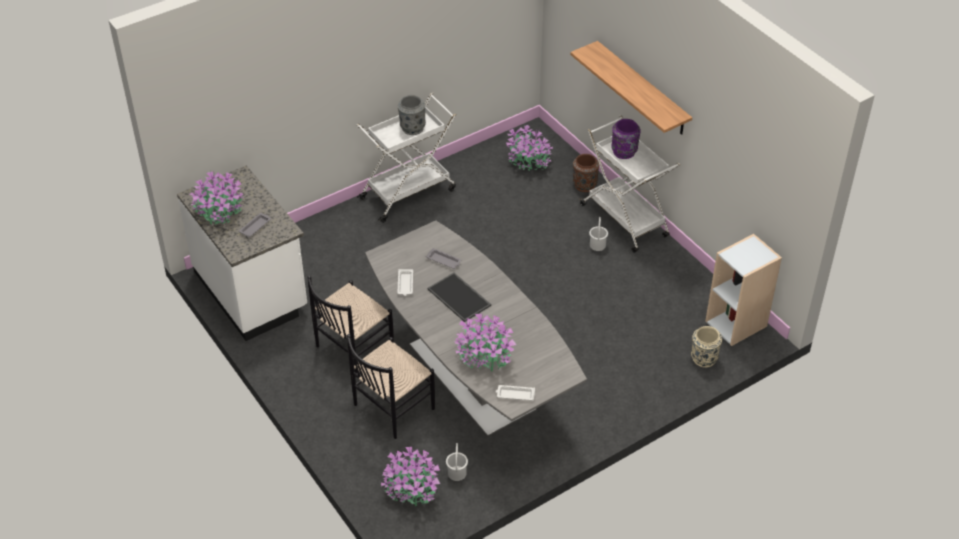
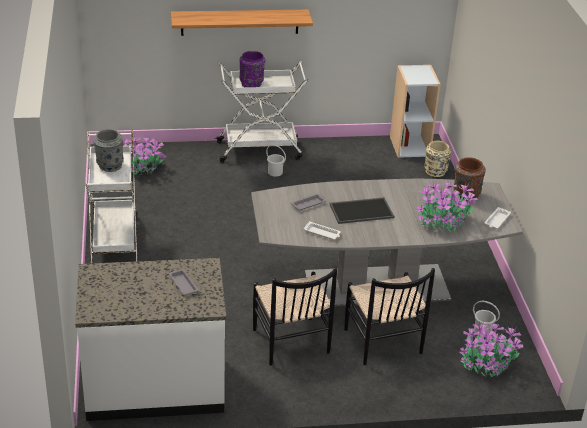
camera: 65 degrees left, 10 degrees down
potted plant [190,171,244,225] -> none
brown vase [573,154,599,192] -> brown vase moved to [453,157,486,201]

